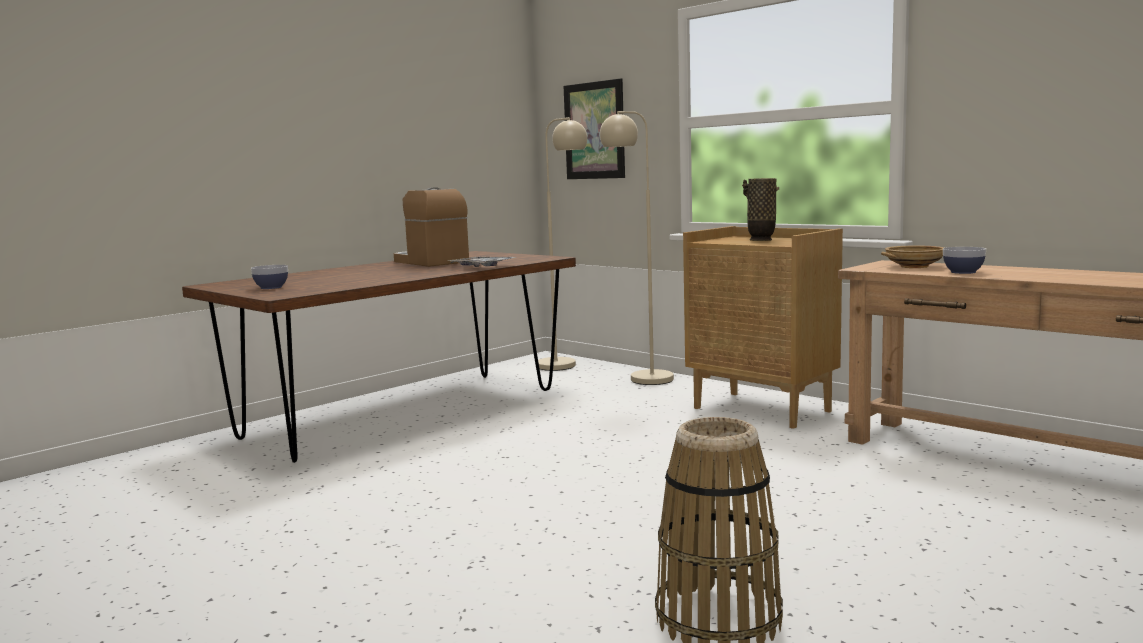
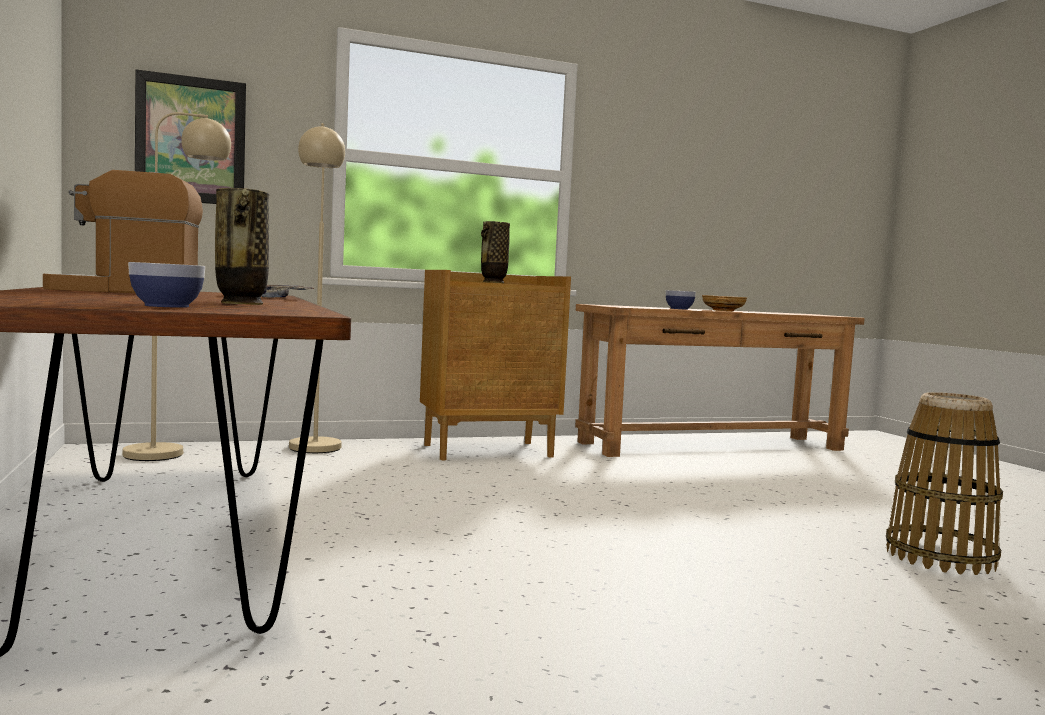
camera: 65 degrees left, 5 degrees down
beige bowl [881,245,944,268] -> beige bowl moved to [702,295,747,311]
none -> vase [215,188,269,305]

